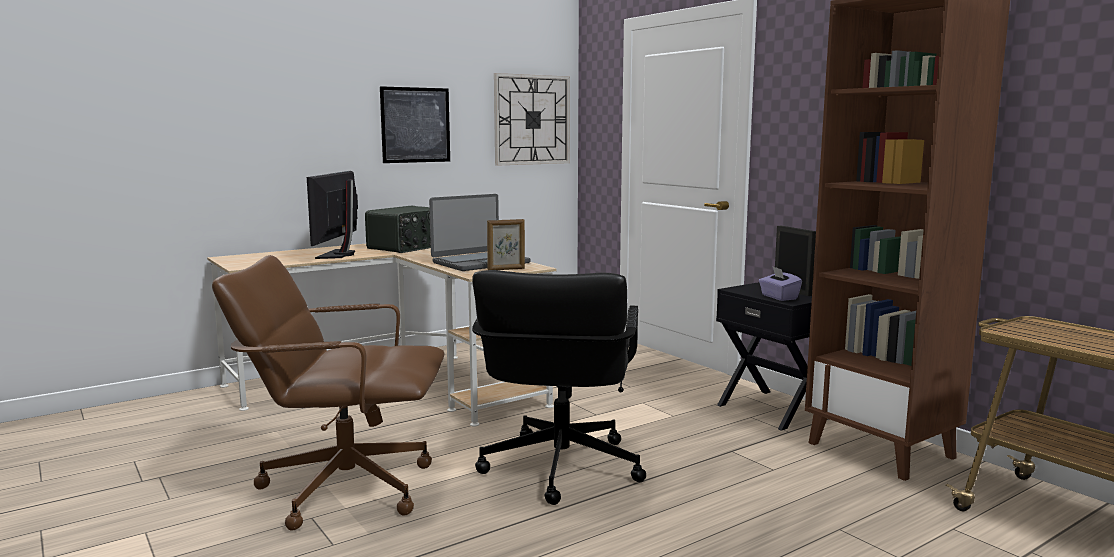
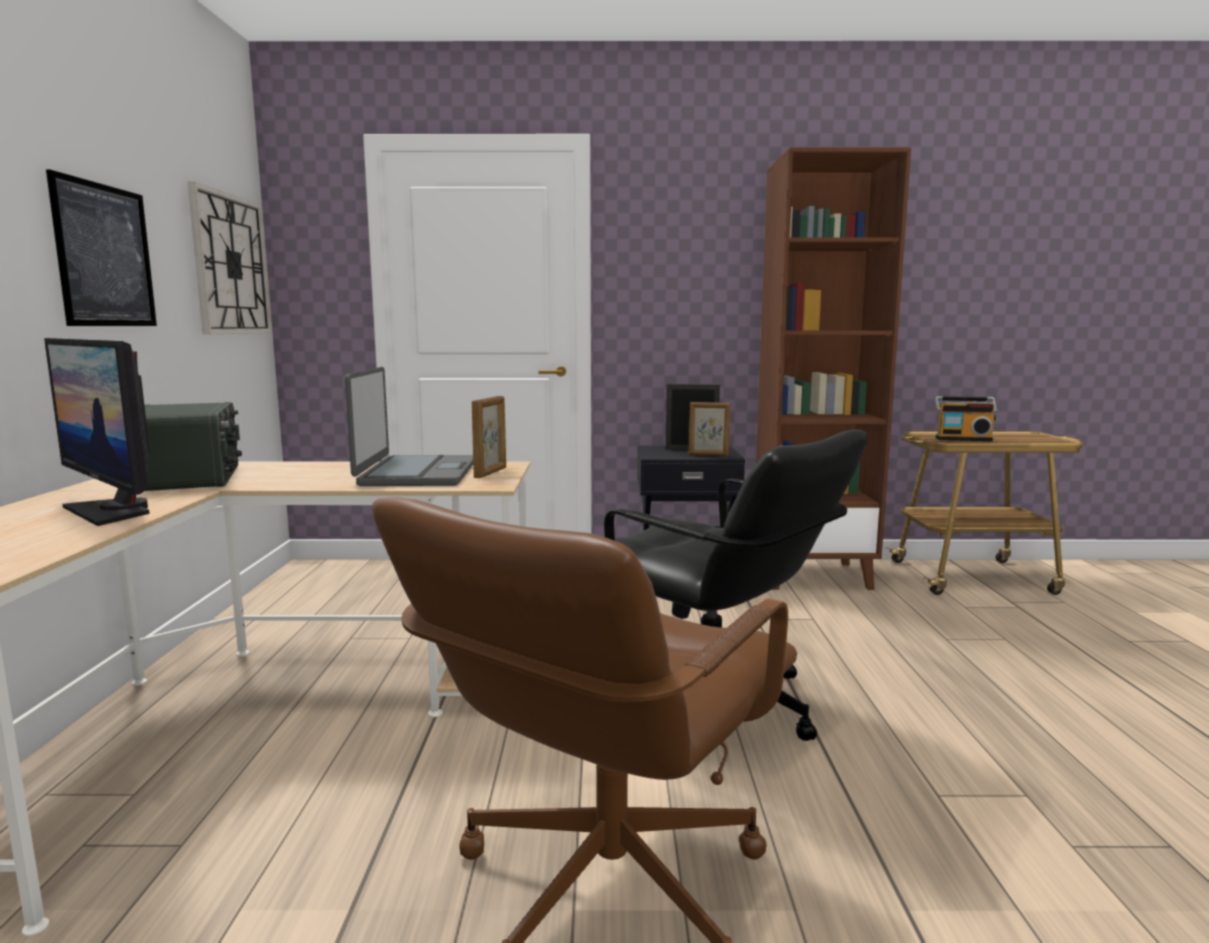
camera: 55 degrees left, 0 degrees up
purple tissue box [759,267,802,301] -> picture frame [689,402,730,456]
none -> radio [935,396,997,441]

